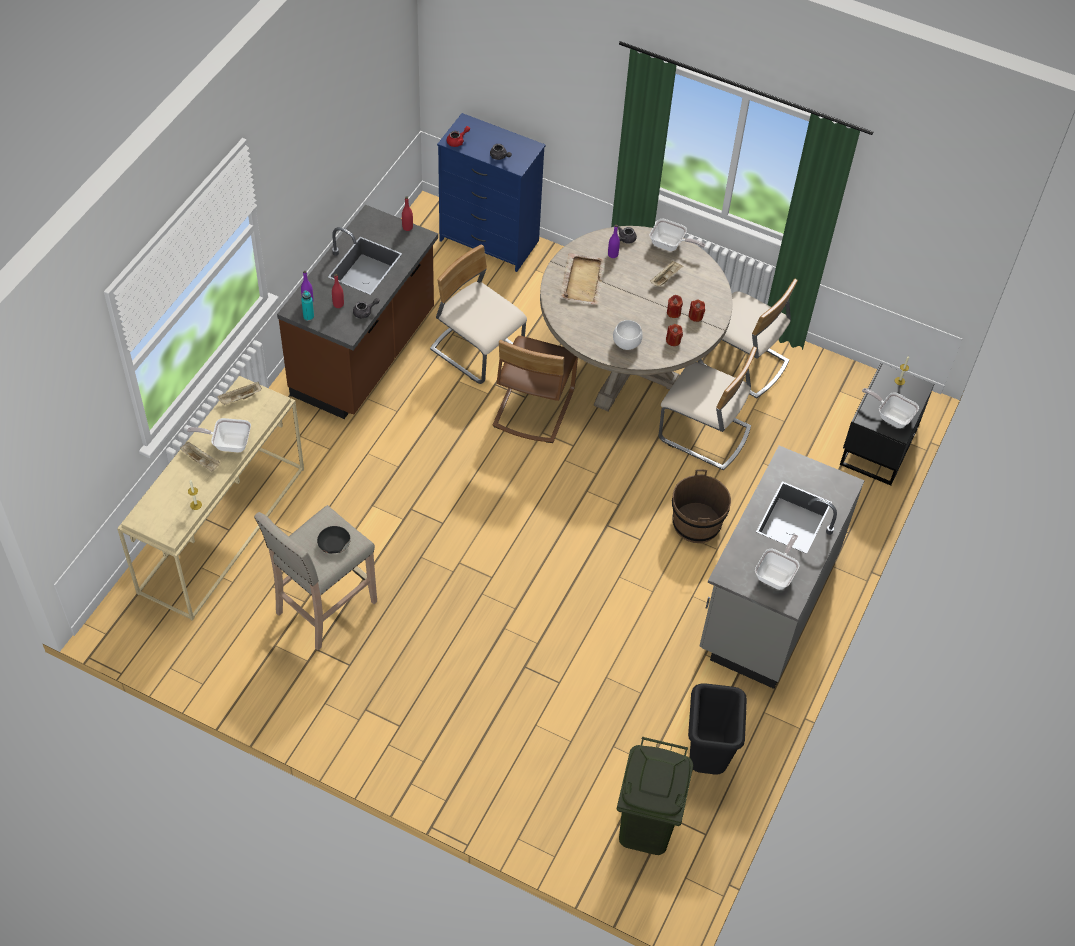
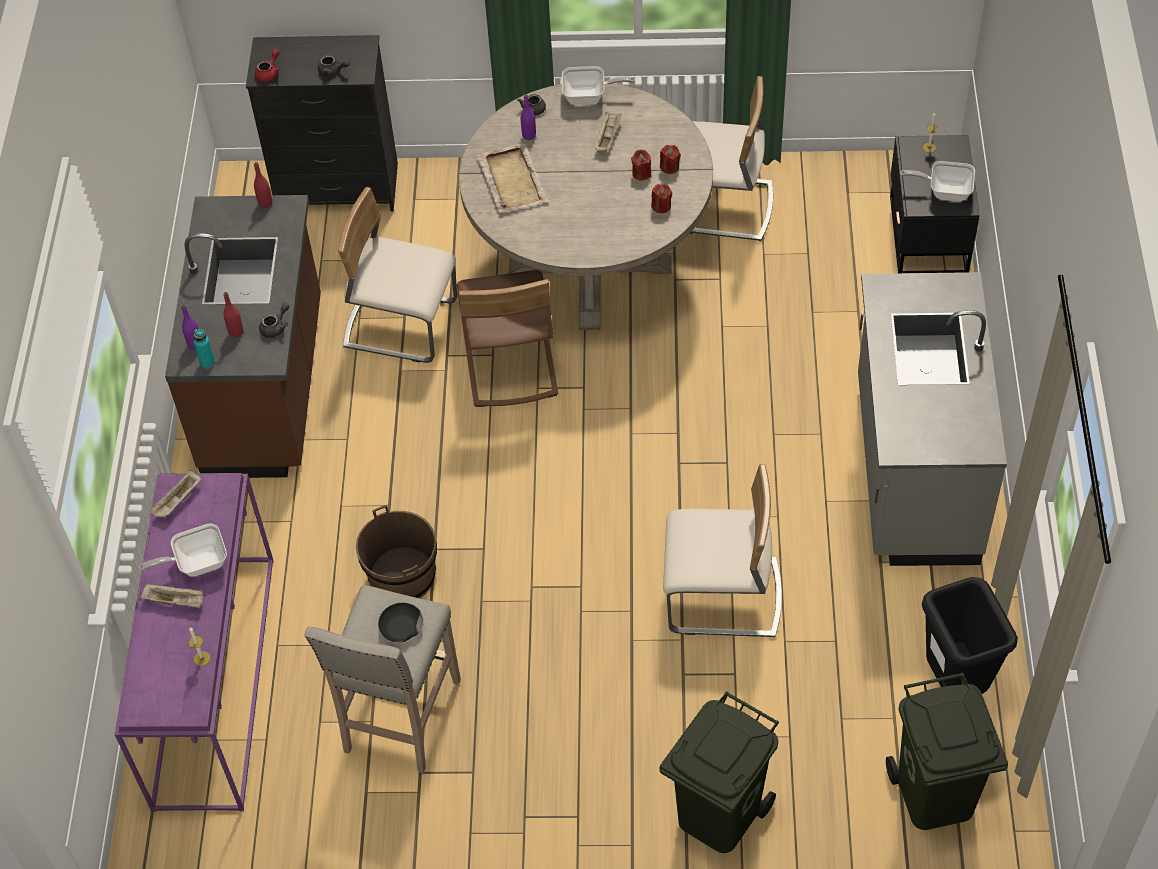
camera: 20 degrees left, 0 degrees up
beige console table [117,376,304,621] -> purple console table [115,473,274,812]
blue dresser [437,113,545,272] -> black dresser [246,35,398,211]
white bowl [613,320,643,350] -> none
beige chair [659,346,757,470] -> beige chair moved to [663,464,782,637]
brown bucket [672,469,731,543] -> brown bucket moved to [356,505,437,598]
frying pan [755,534,800,590] -> none
none -> green trash can [659,692,779,853]

